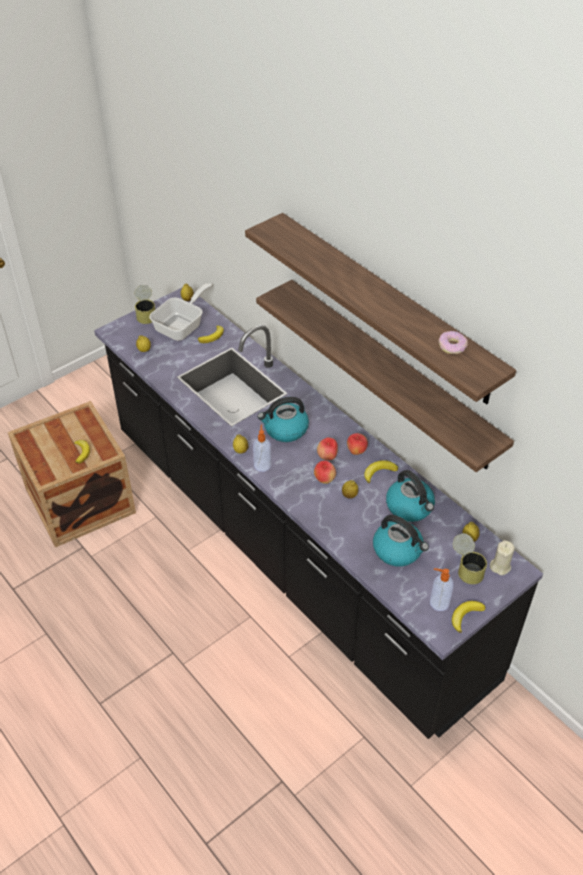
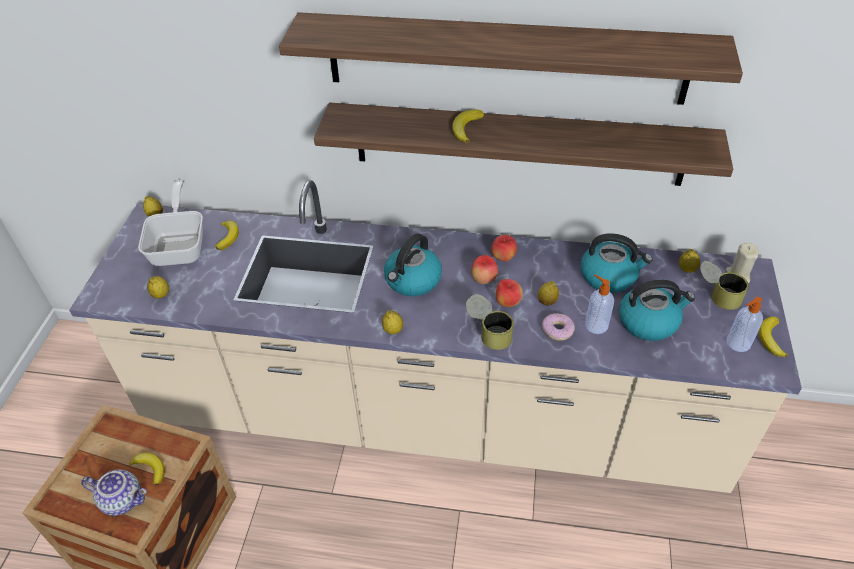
camera: 40 degrees left, 0 degrees up
black counter [94,288,543,739] -> beige counter [69,180,802,493]
can [134,285,155,324] -> can moved to [466,294,514,350]
soap dispenser [253,424,271,472] -> soap dispenser moved to [585,274,614,334]
banana [364,460,398,483] -> banana moved to [452,109,484,143]
donut [438,331,468,354] -> donut moved to [542,313,575,341]
none -> teapot [81,470,147,516]

